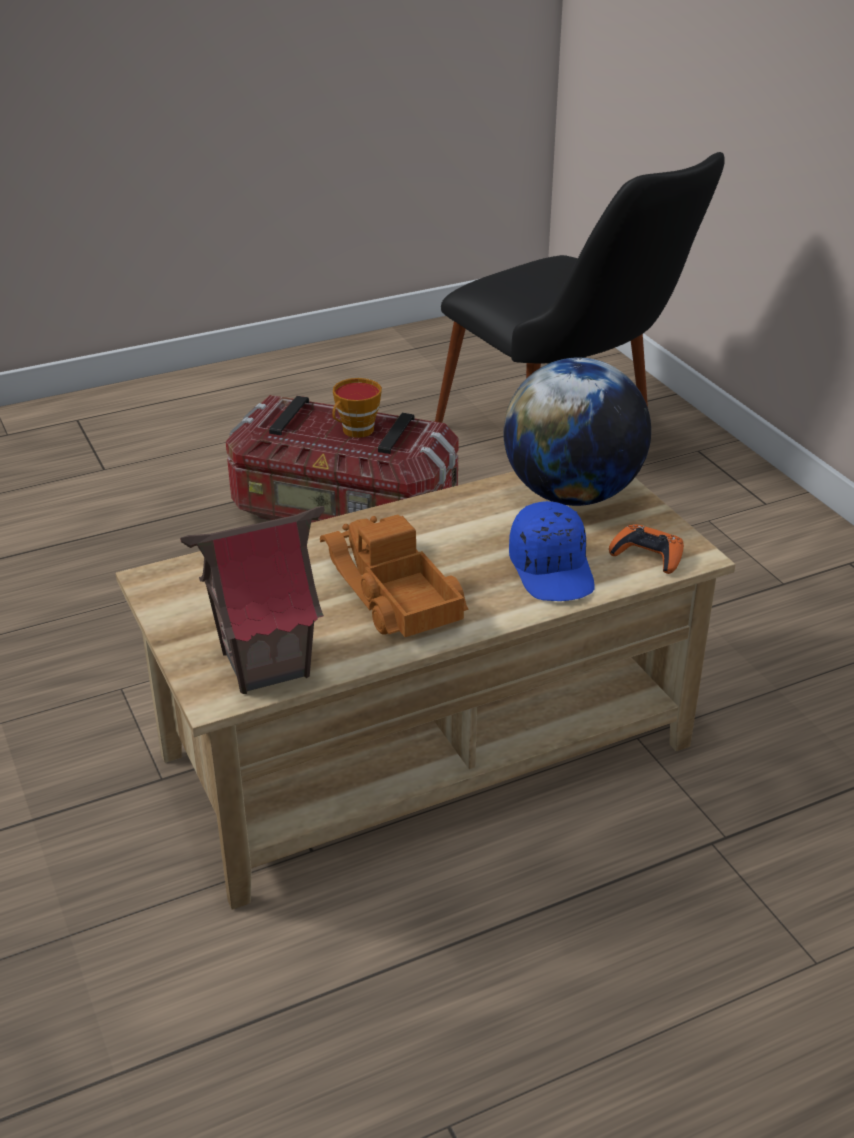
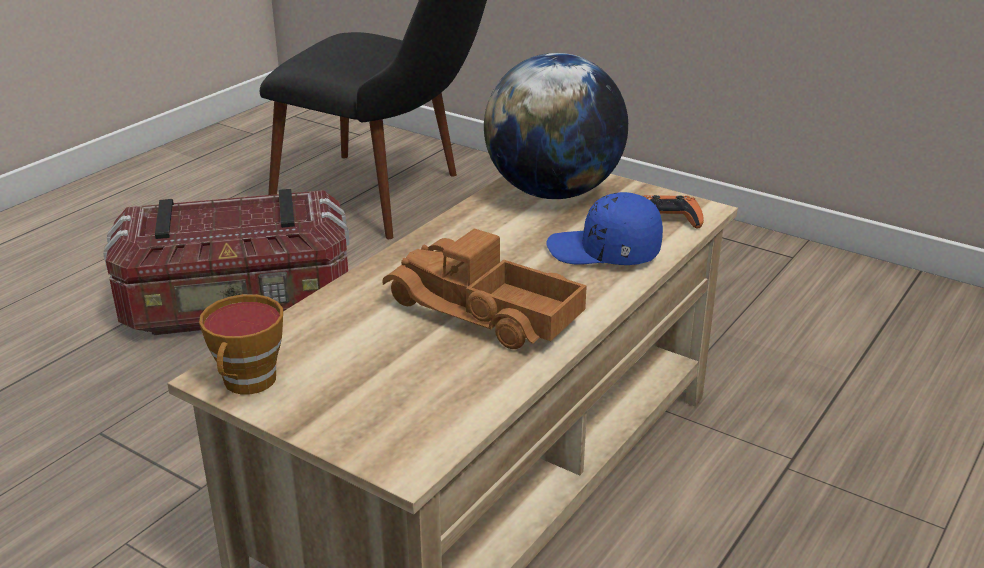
camera: 30 degrees left, 5 degrees down
toy house [180,506,324,694] -> none
cup [332,378,382,438] -> cup moved to [199,294,283,394]
blue cap [509,501,595,601] -> blue cap turned 150 degrees clockwise [546,192,663,265]

